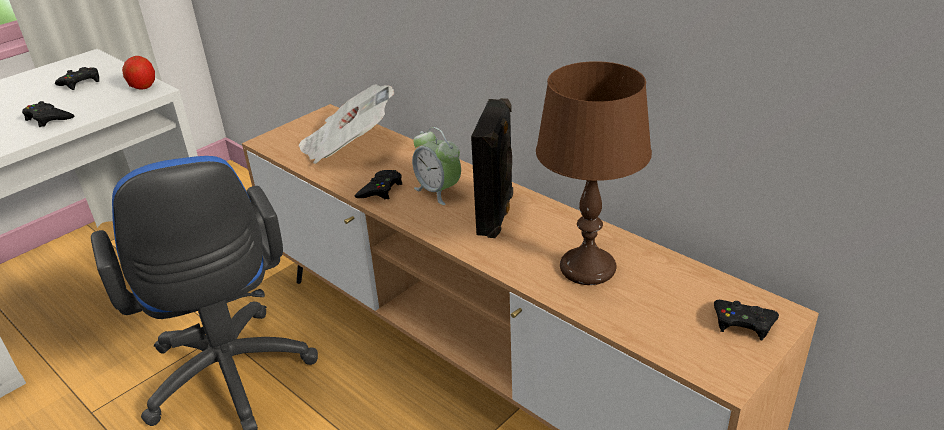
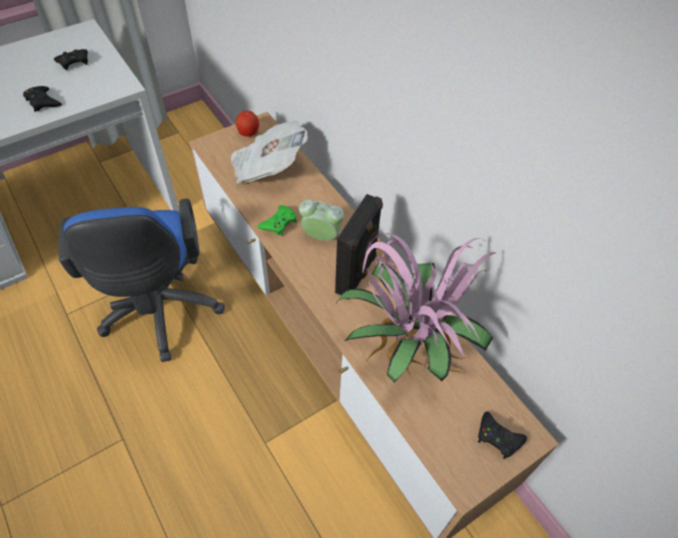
camera: 10 degrees right, 20 degrees up
apple [122,56,155,89] -> apple moved to [236,111,259,137]
black game controller [355,170,403,199] -> green game controller [257,205,297,236]
alarm clock [412,127,461,205] -> alarm clock turned 135 degrees clockwise [299,199,344,241]
brown table lamp [536,61,652,285] -> potted plant [335,233,497,383]

